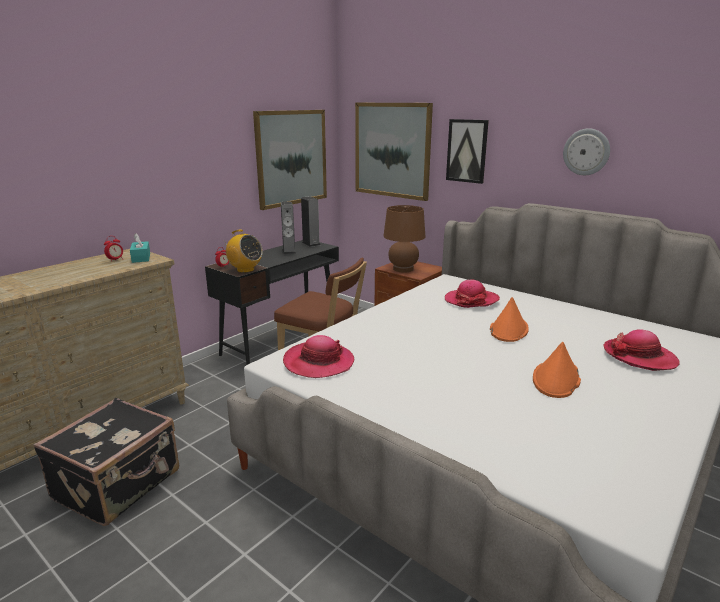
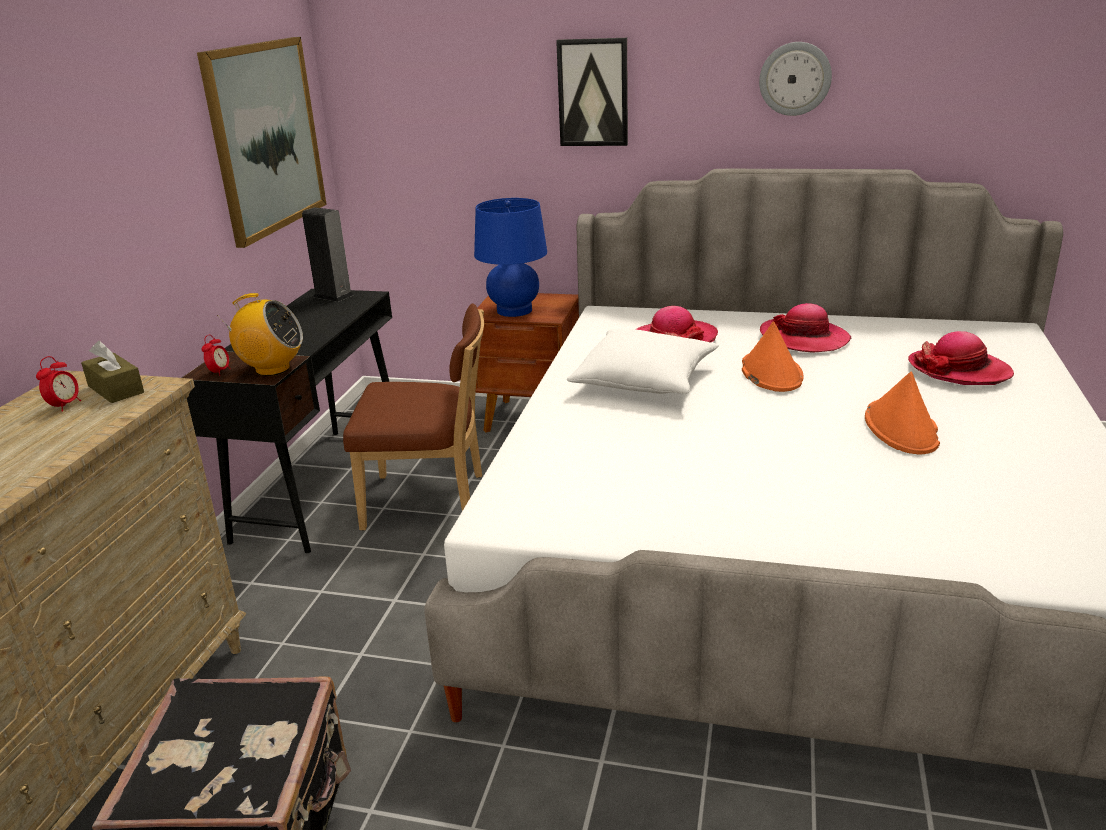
camera: 25 degrees left, 5 degrees up
turquoise tissue box [130,234,150,263] -> brown tissue box [81,341,144,403]
speaker [281,202,296,254] -> none
hat [283,335,354,378] -> hat moved to [760,303,851,353]
picture [355,103,433,201] -> none
brown table lamp [383,205,425,273] -> blue table lamp [474,198,547,317]
none -> white pillow [567,329,719,394]

